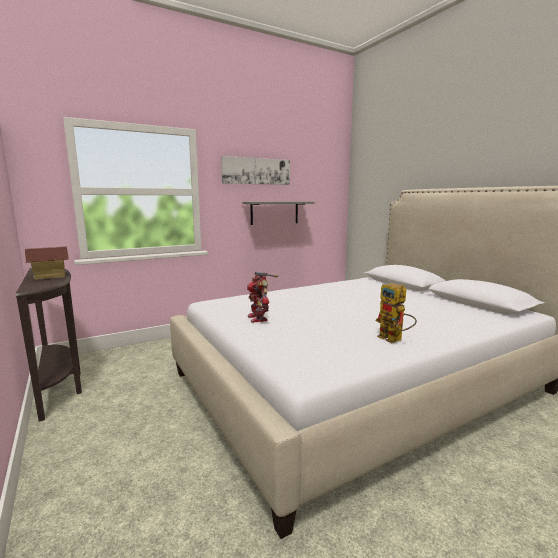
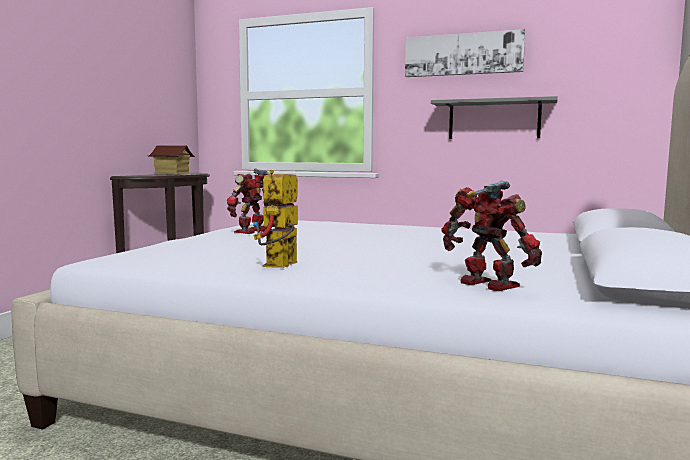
camera: 50 degrees right, 5 degrees down
none -> toy robot [441,181,542,291]

